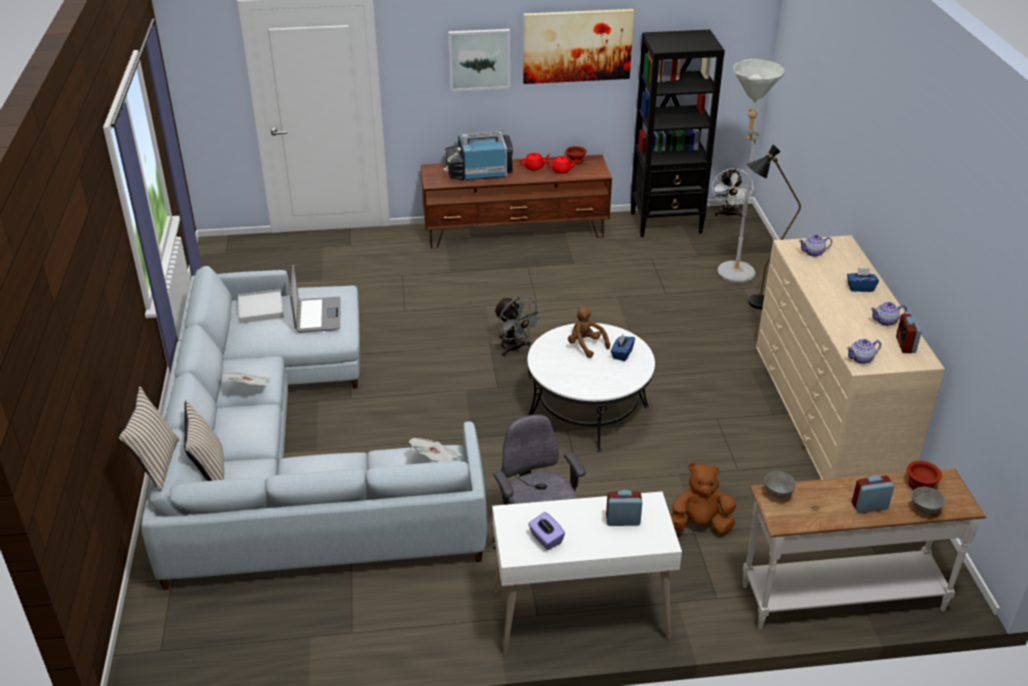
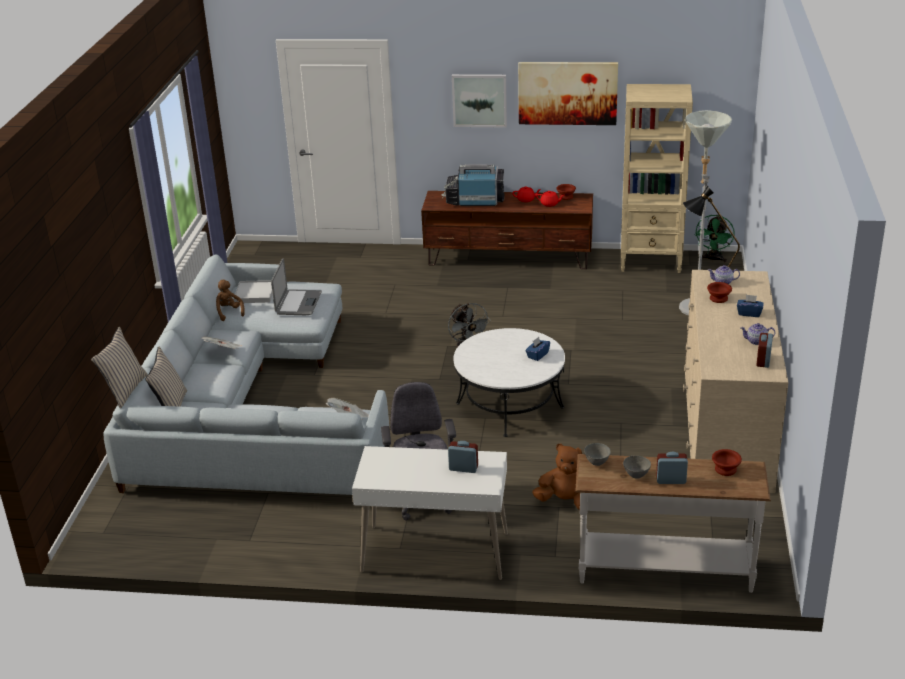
camera: 15 degrees right, 5 degrees down
purple tissue box [528,512,565,550] -> none
brown plush toy [568,307,610,358] -> brown plush toy moved to [216,280,245,321]
black bookcase [631,30,725,237] -> beige bookcase [621,84,693,273]
white fan [712,168,754,217] -> green fan [695,215,735,262]
teapot [847,339,881,364] -> none
grey bowl [912,487,946,515] -> grey bowl moved to [623,456,651,479]
none -> brown bowl [707,282,732,303]

